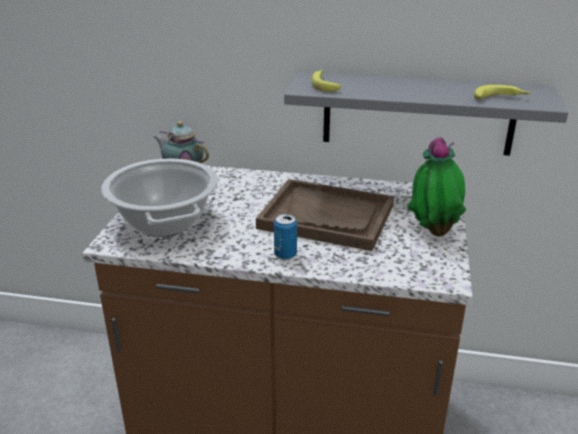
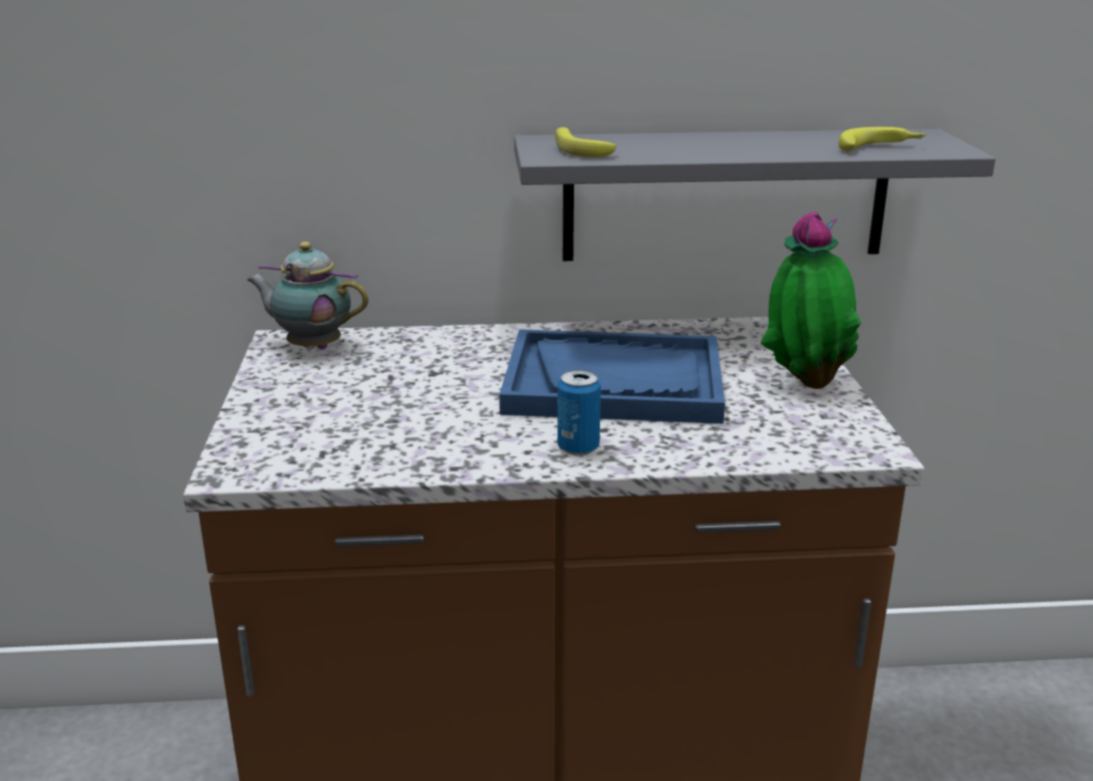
camera: 15 degrees left, 5 degrees down
cooking pot [101,158,218,237] -> none
brown tray [256,179,394,251] -> blue tray [499,329,725,424]

